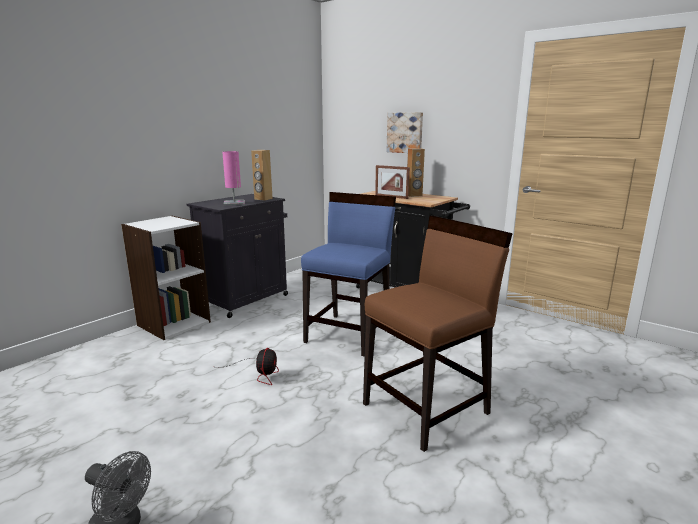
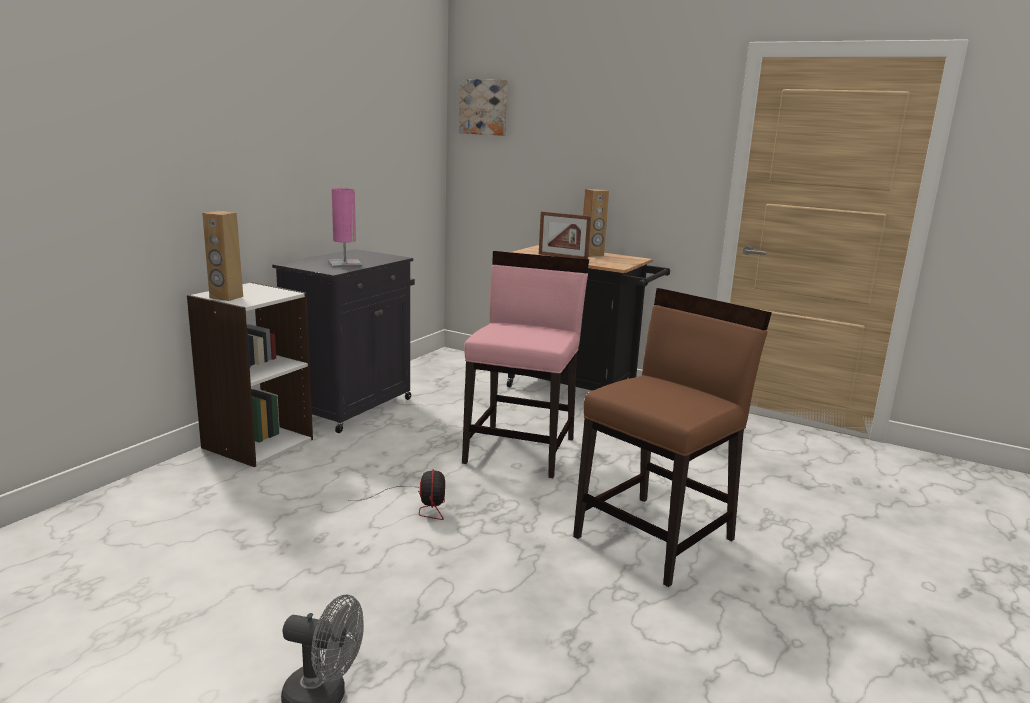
camera: 10 degrees left, 0 degrees up
brown speaker [251,150,273,201] -> brown speaker moved to [202,211,243,301]
blue chair [301,192,396,357] -> pink chair [462,251,589,478]
picture [387,112,423,153] -> picture moved to [459,79,508,136]

